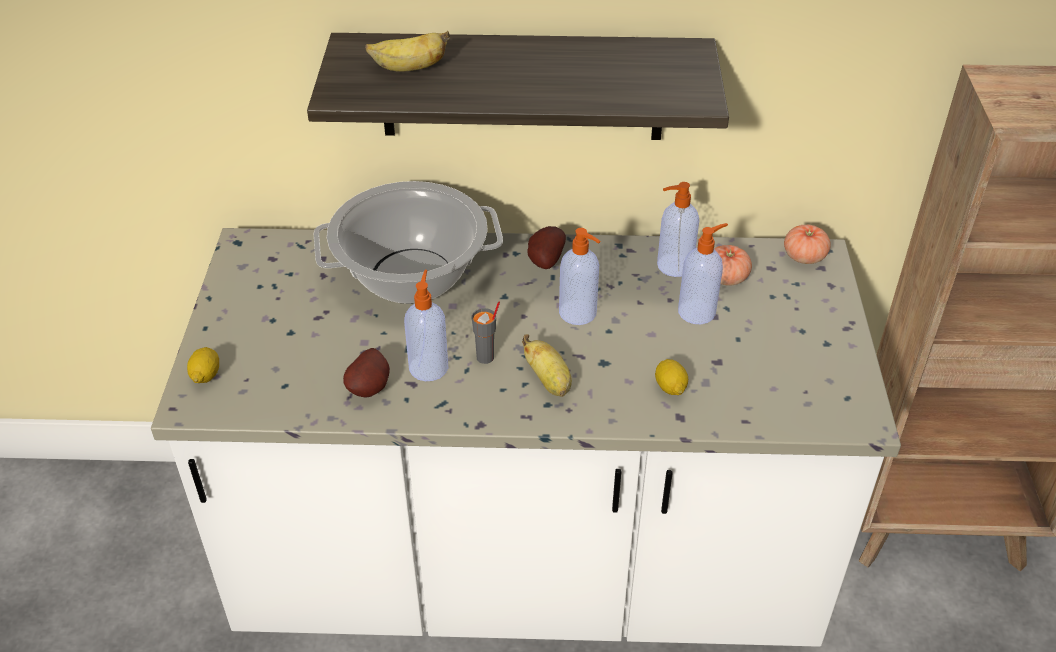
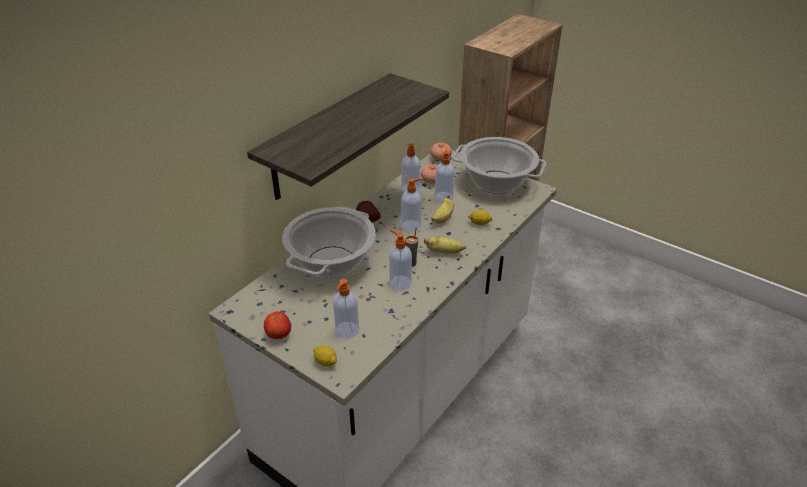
camera: 55 degrees left, 5 degrees down
potato [343,348,390,397] -> none
banana [365,31,450,72] -> banana moved to [431,195,454,224]
none -> tomato [264,311,291,339]
none -> soap dispenser [333,279,359,339]
none -> cooking pot [452,137,546,194]

